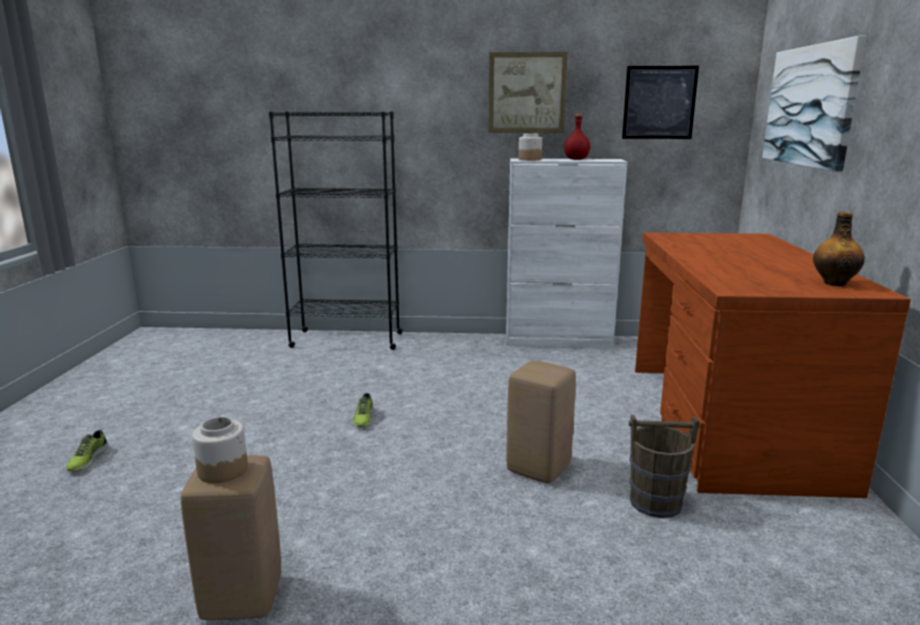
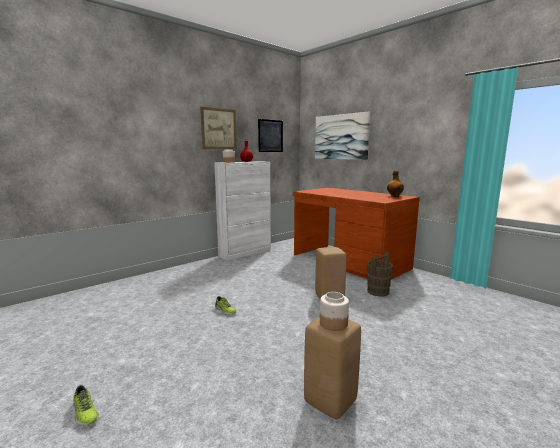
camera: 45 degrees left, 5 degrees down
black bookcase [269,111,403,350] -> none

